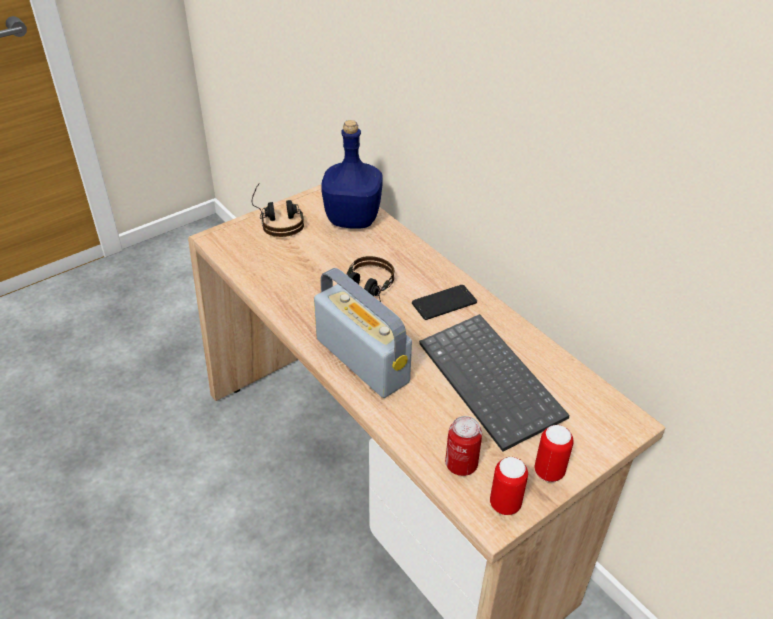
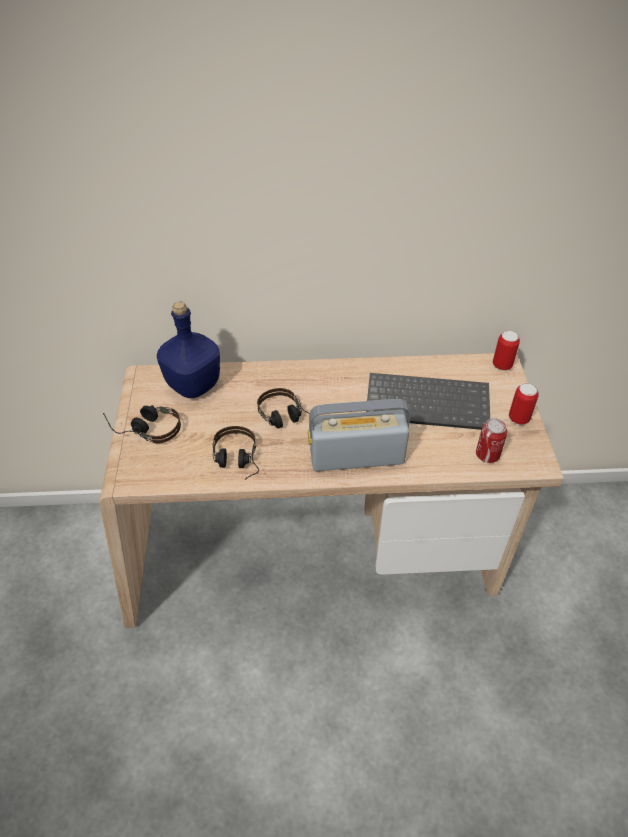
camera: 55 degrees left, 5 degrees up
phone [412,285,477,320] -> none
can [490,457,528,515] -> can moved to [493,331,520,370]
none -> headphones [213,426,259,480]

